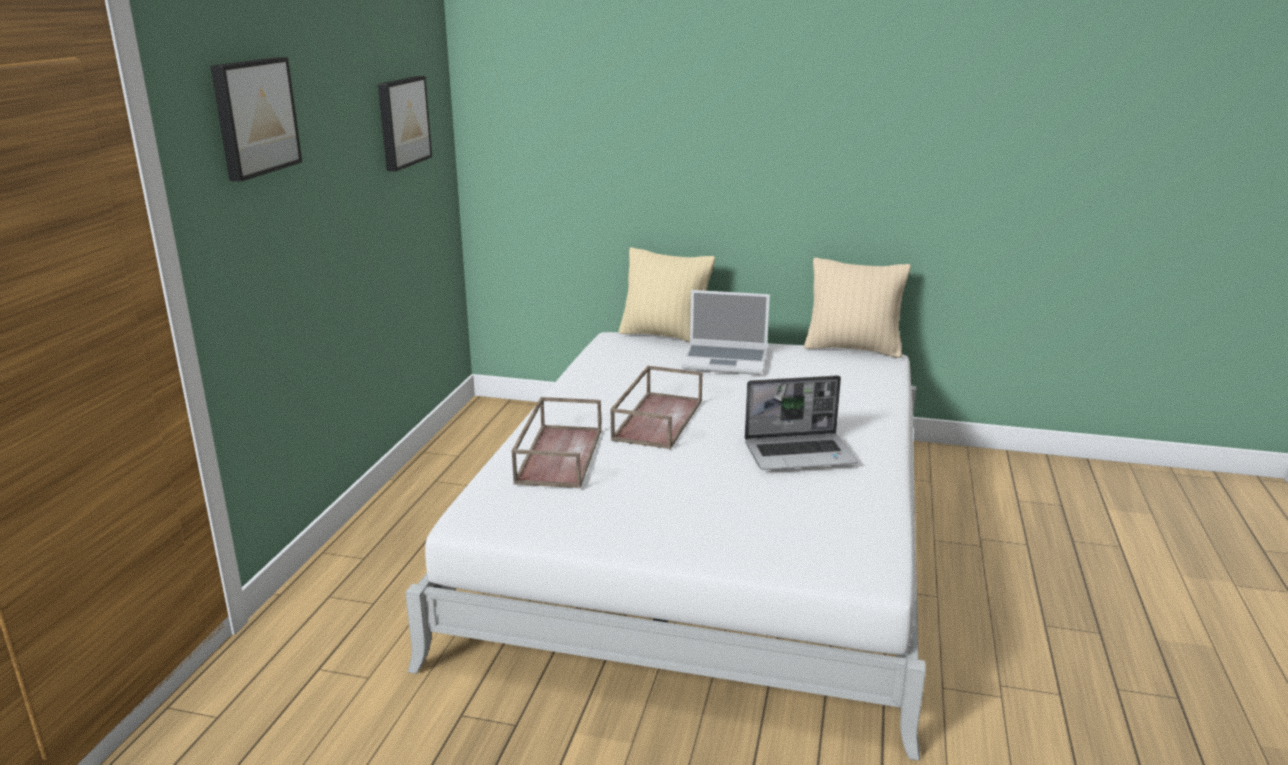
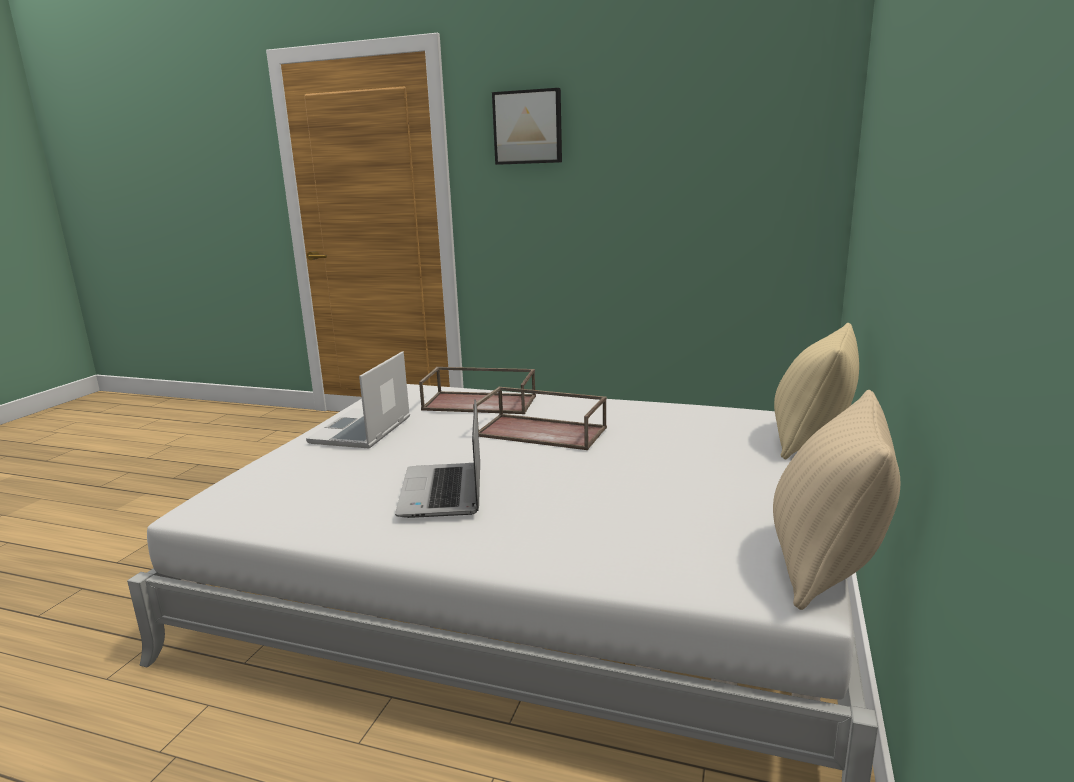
camera: 95 degrees right, 5 degrees down
picture [378,76,432,171] -> none
laptop [681,290,770,375] -> laptop moved to [306,351,410,449]

